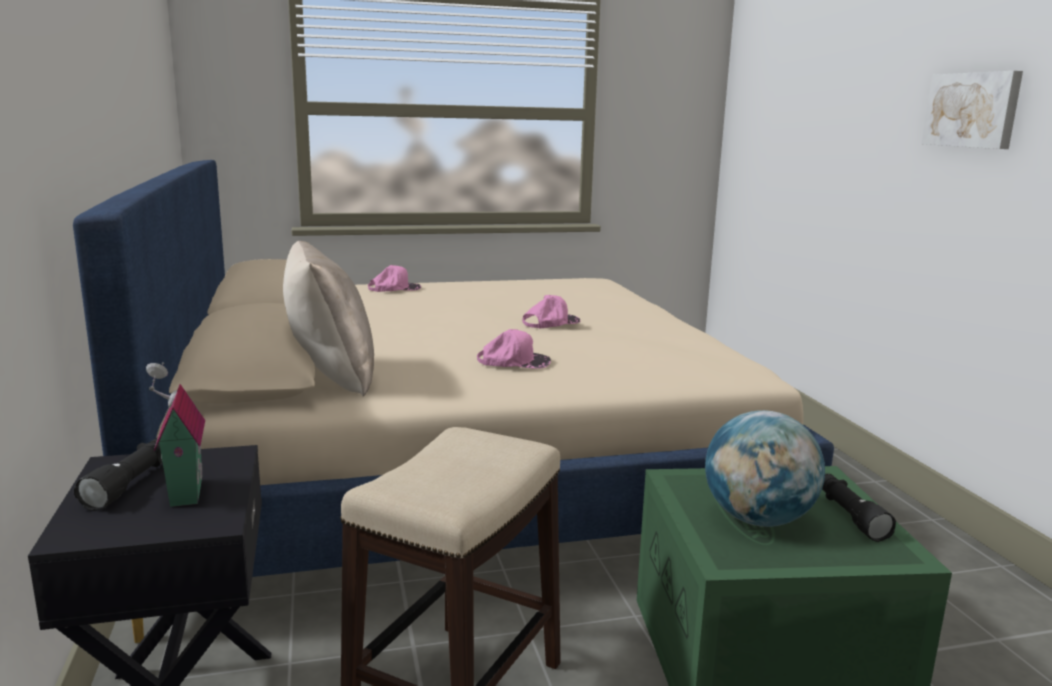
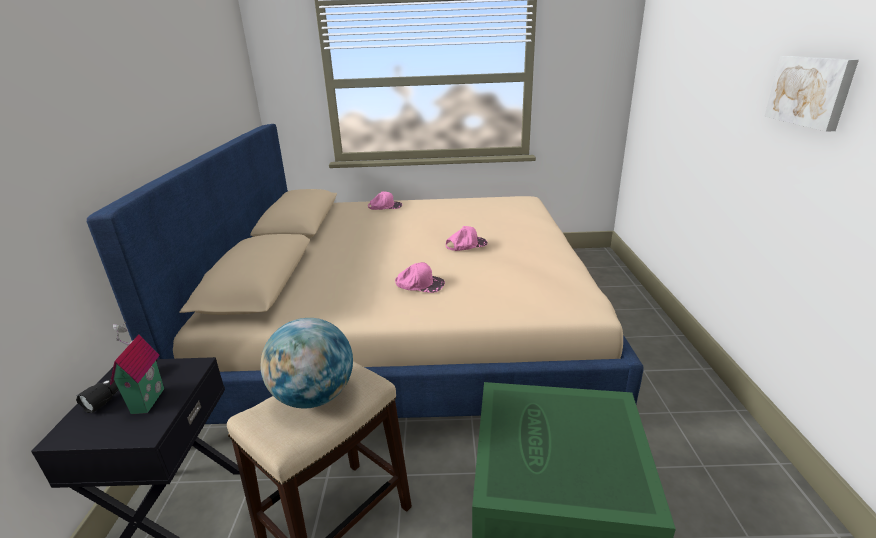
camera: 15 degrees right, 10 degrees up
beige pillow [283,241,374,396] -> none
globe [705,410,825,527] -> globe moved to [261,318,353,409]
black flashlight [822,474,896,542] -> none

